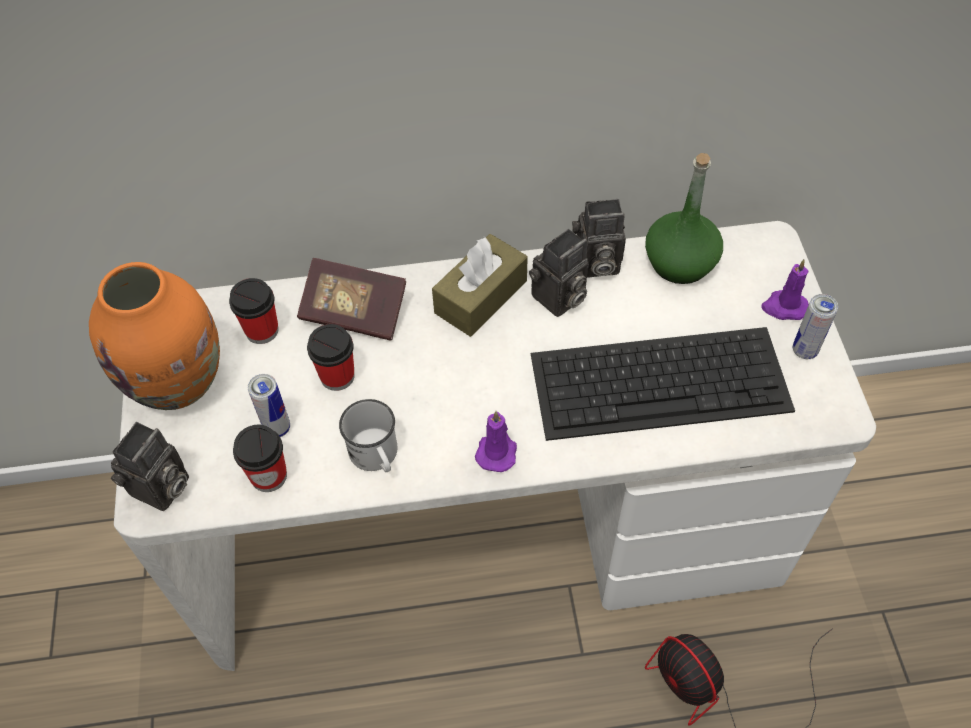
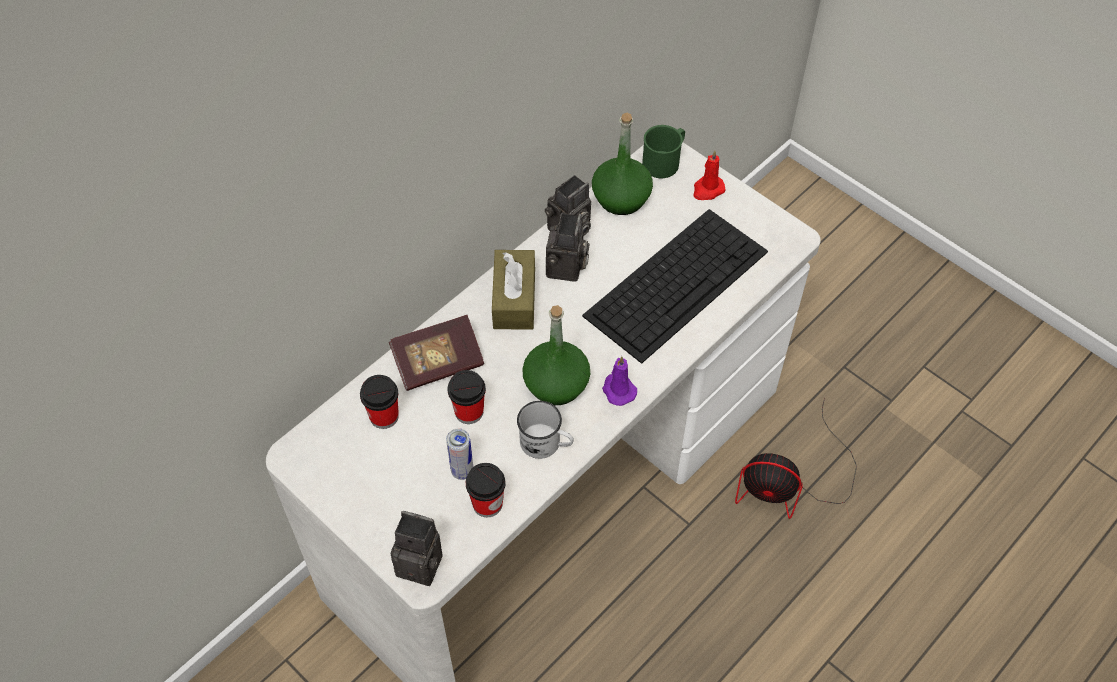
camera: 40 degrees left, 0 degrees up
orange vase [89,262,220,410] -> none
camera [111,422,189,511] -> camera turned 60 degrees counterclockwise [391,511,442,586]
purple candle [761,259,809,320] -> red candle [693,150,726,200]
can [793,294,838,359] -> none
none -> green bottle [523,305,590,405]
none -> green mug [642,125,685,178]

